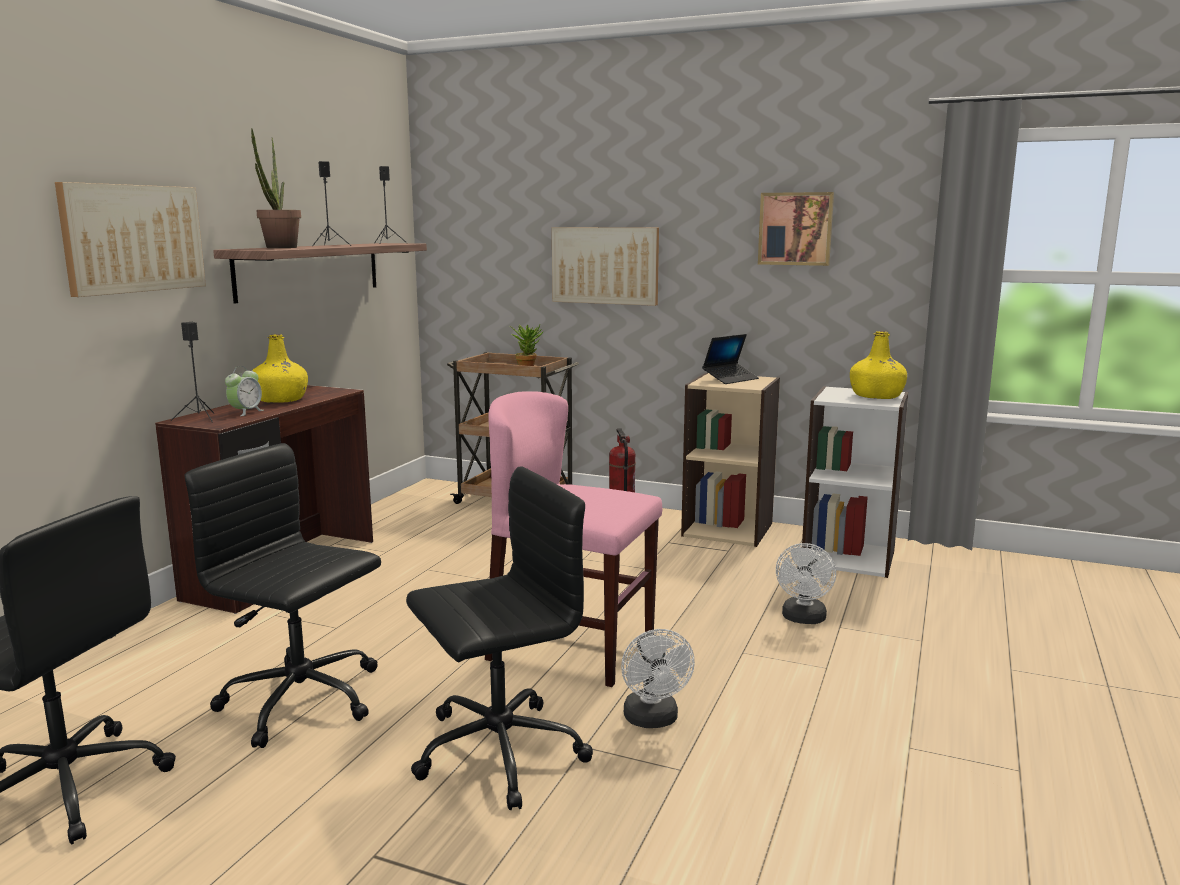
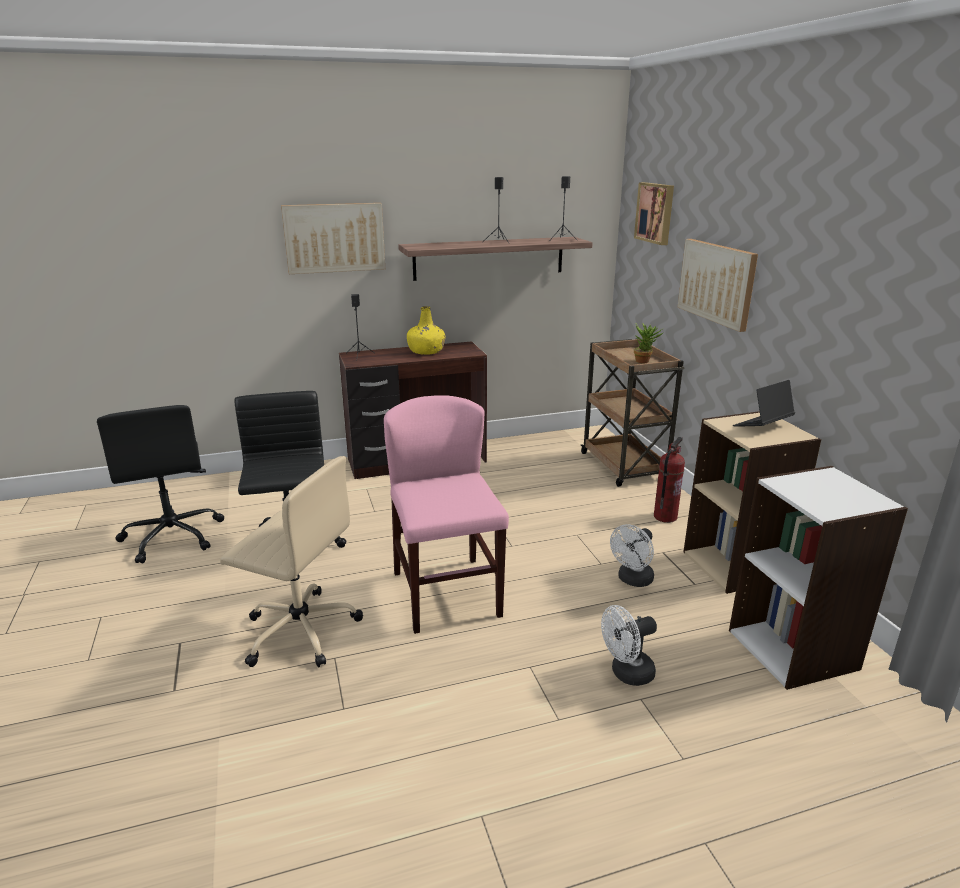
camera: 50 degrees right, 10 degrees up
alarm clock [225,366,264,416] -> none
potted plant [251,128,301,248] -> none
black office chair [406,466,593,810] -> beige office chair [220,456,363,667]
white fan [621,629,695,728] -> white fan moved to [610,524,654,587]
laptop [702,334,759,384] -> laptop turned 135 degrees clockwise [733,380,795,427]
picture [758,192,834,266] -> picture moved to [634,182,674,245]
yellow bottle [850,331,907,399] -> none

